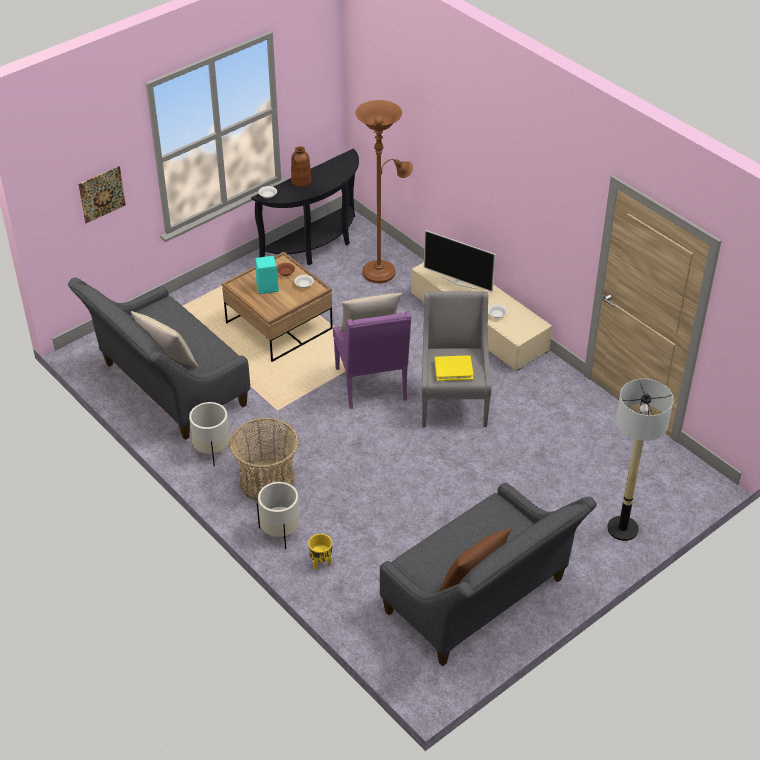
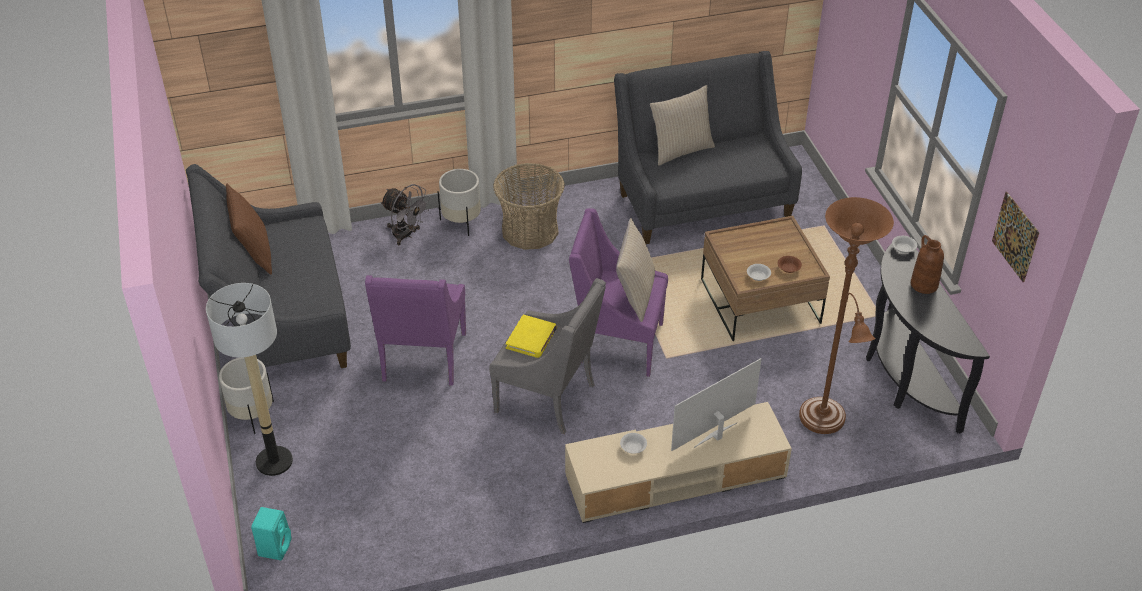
camera: 115 degrees right, 0 degrees up
picture [78,166,126,223] -> picture moved to [992,192,1039,282]
white planter [189,402,230,466] -> white planter moved to [219,357,274,434]
turquoise speaker [255,256,279,294] -> turquoise speaker moved to [251,507,292,560]
yellow planter [308,534,332,570] -> grey fan [380,184,430,245]
none -> purple armchair [365,275,466,386]

